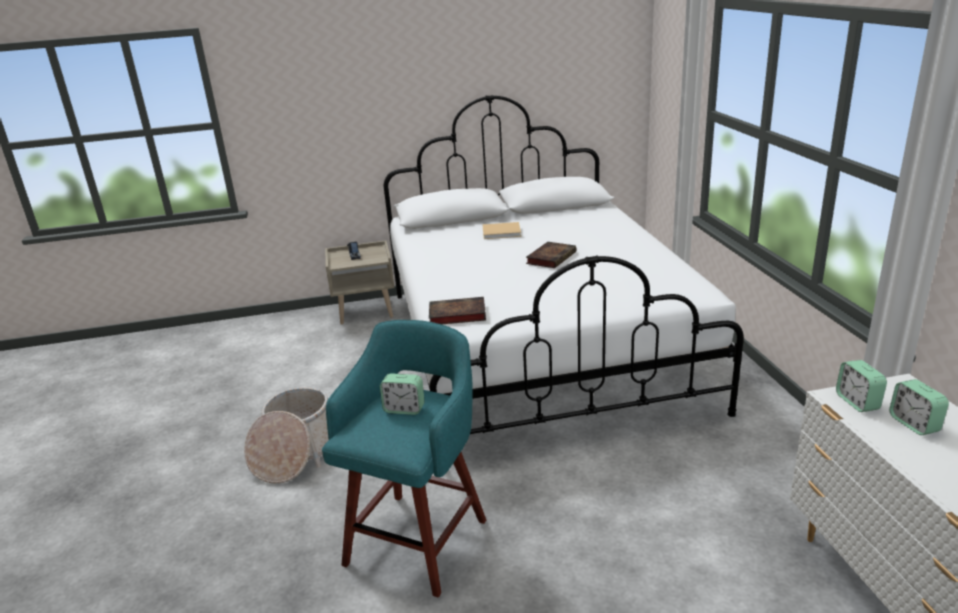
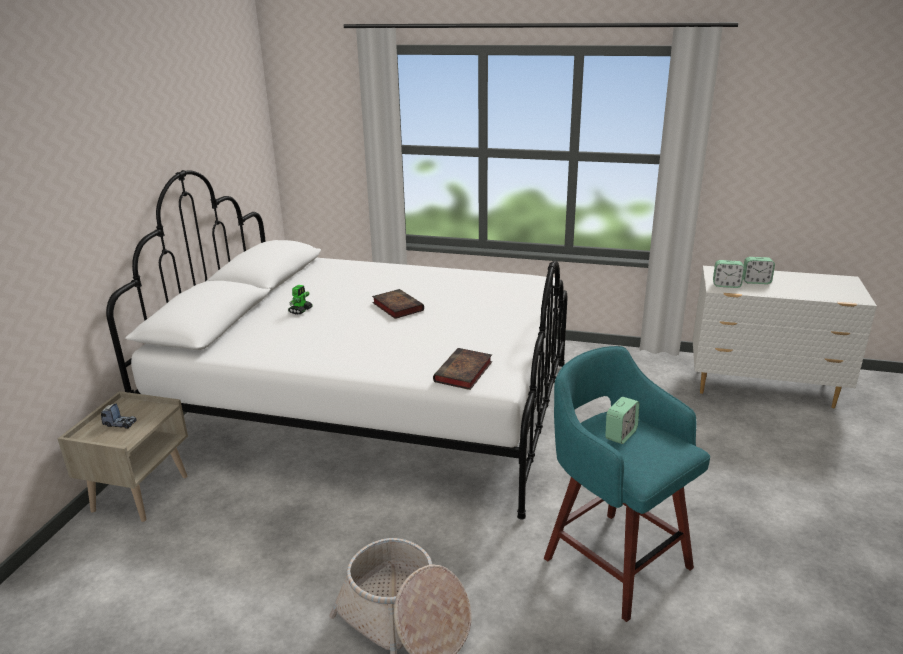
camera: 65 degrees left, 0 degrees up
beige book [483,222,521,239] -> toy robot [288,285,313,314]

